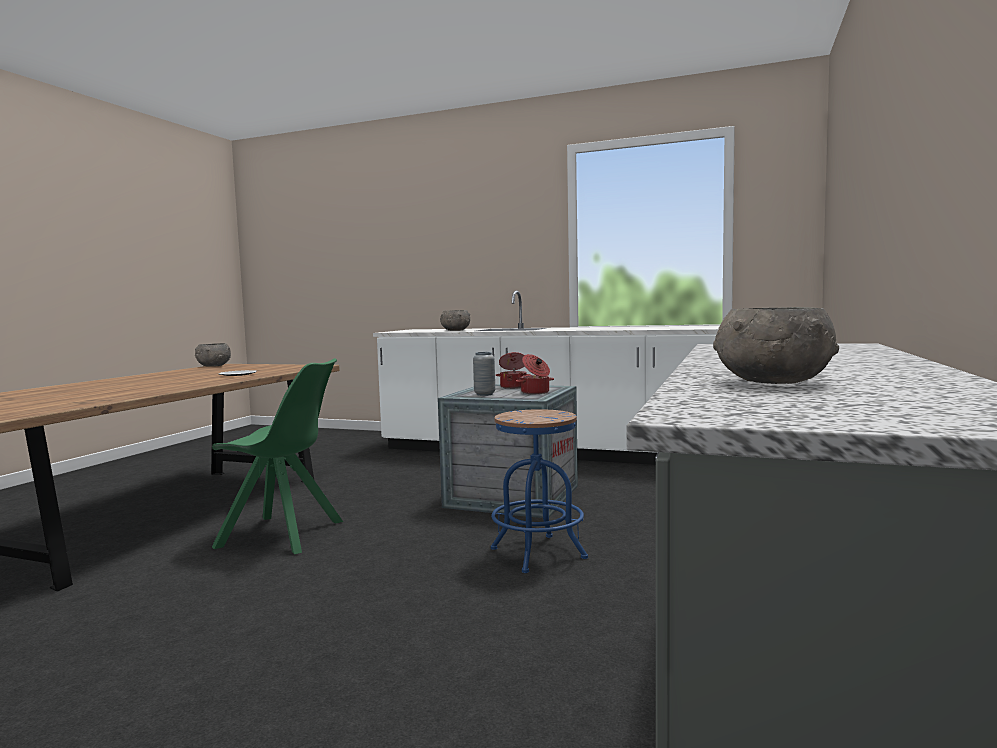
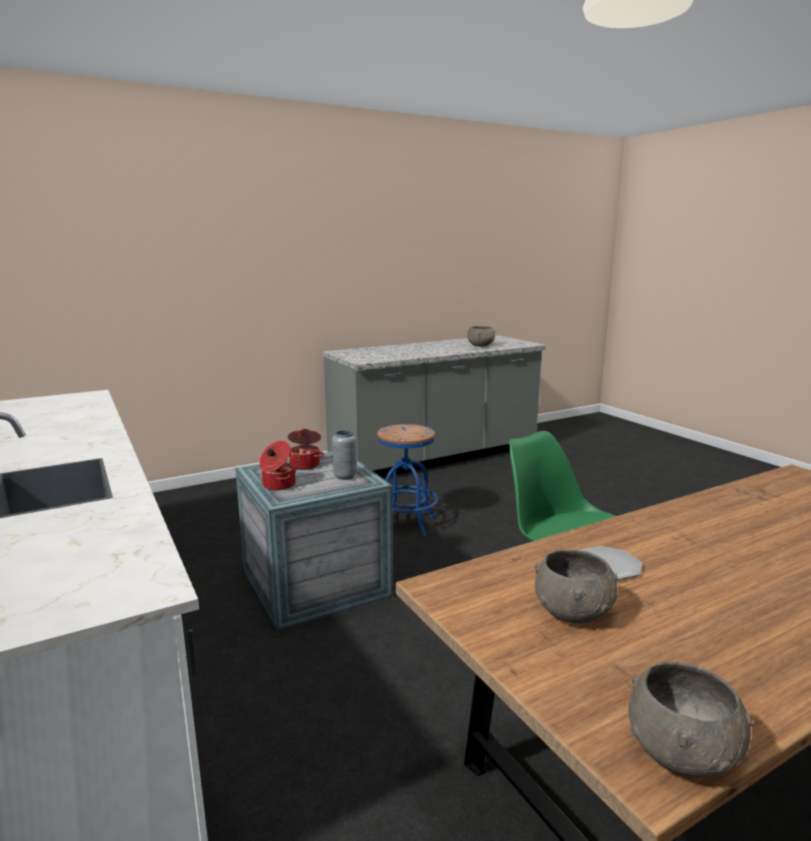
camera: 140 degrees left, 10 degrees up
grey bowl [440,310,470,331] -> grey bowl moved to [535,549,618,623]

